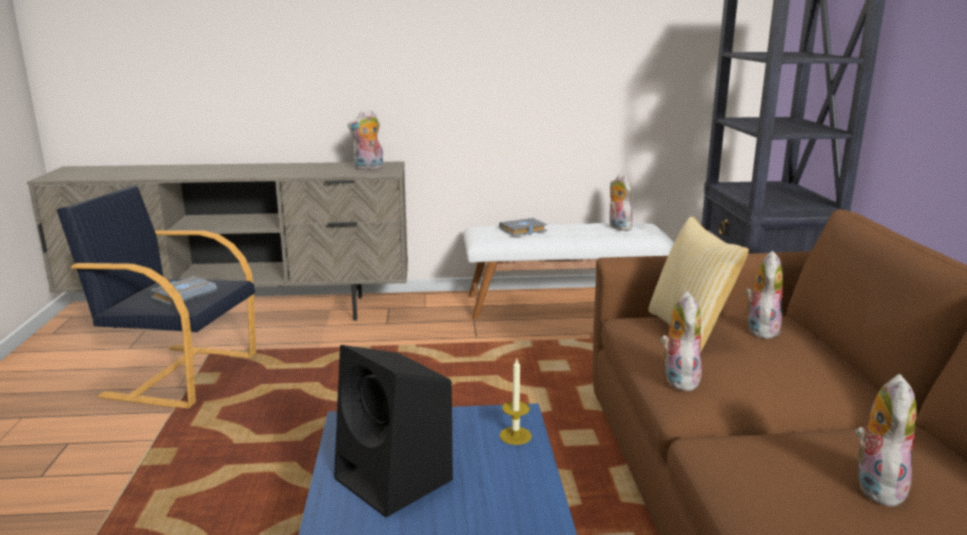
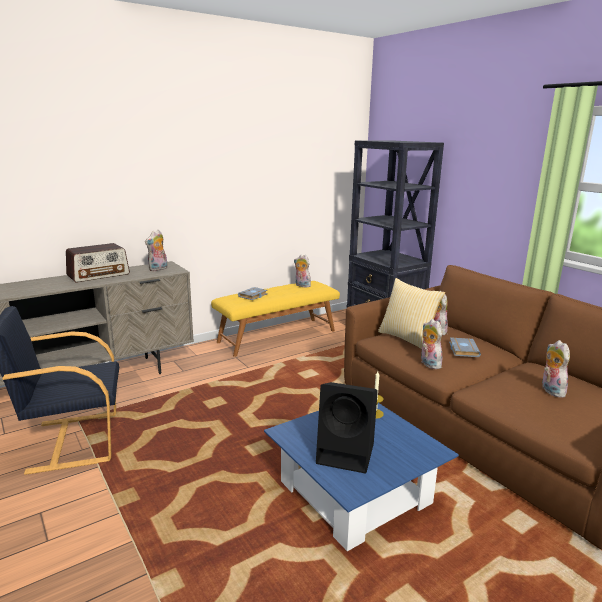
camera: 30 degrees left, 0 degrees up
grey book [150,276,217,306] -> grey book moved to [449,337,481,357]
white bench [464,223,674,319] -> yellow bench [211,281,340,357]
none -> radio [66,243,130,283]

